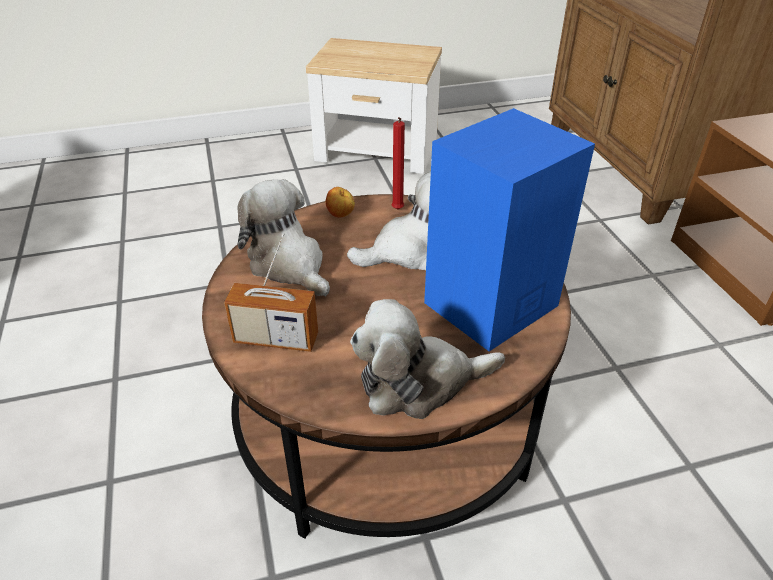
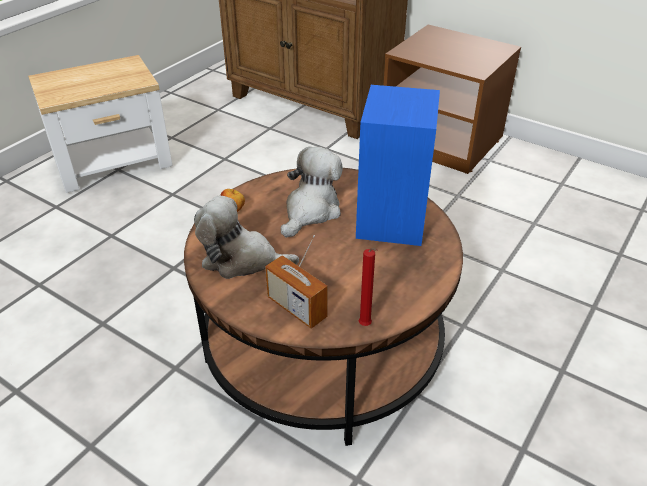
camera: 40 degrees left, 0 degrees up
radio [224,233,318,352] -> radio turned 75 degrees clockwise [265,235,328,329]
plush toy [350,299,505,419] -> none
red candle [392,117,405,210] -> red candle moved to [359,248,378,326]

